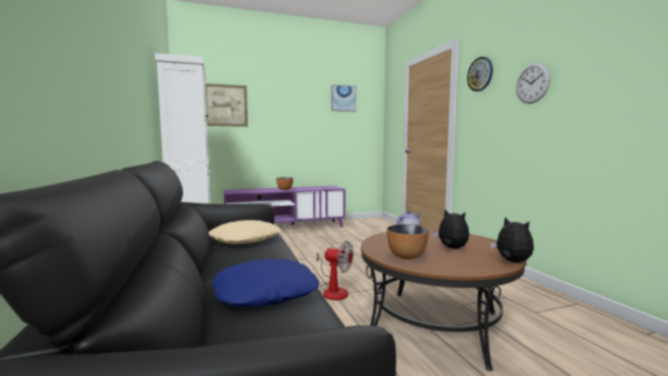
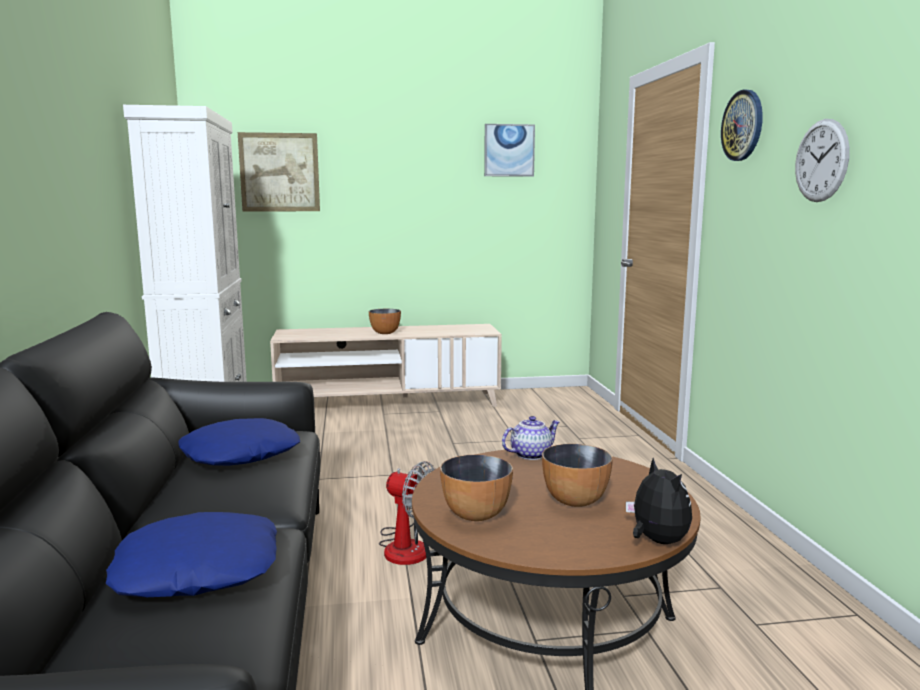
camera: 10 degrees right, 5 degrees up
beige pillow [209,220,282,244] -> blue pillow [178,418,300,466]
purple tv stand [224,186,345,227] -> beige tv stand [270,324,502,407]
plush toy [433,209,469,249] -> bowl [542,444,613,507]

